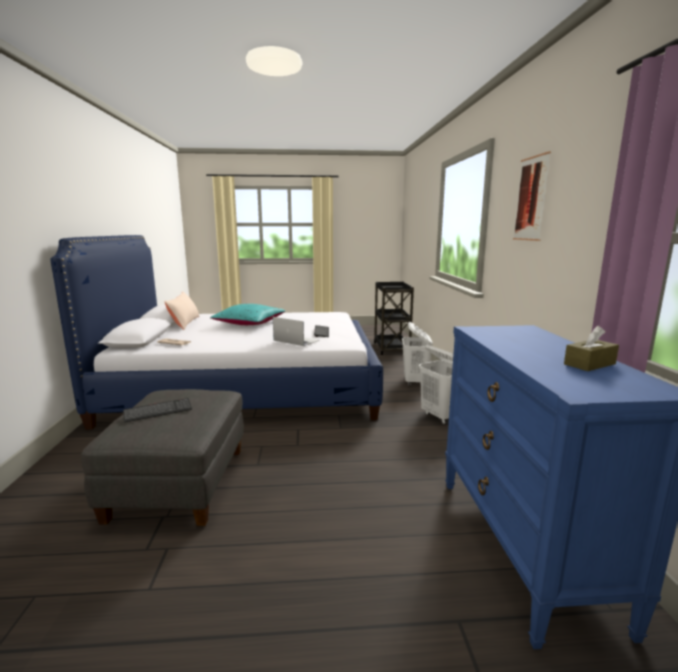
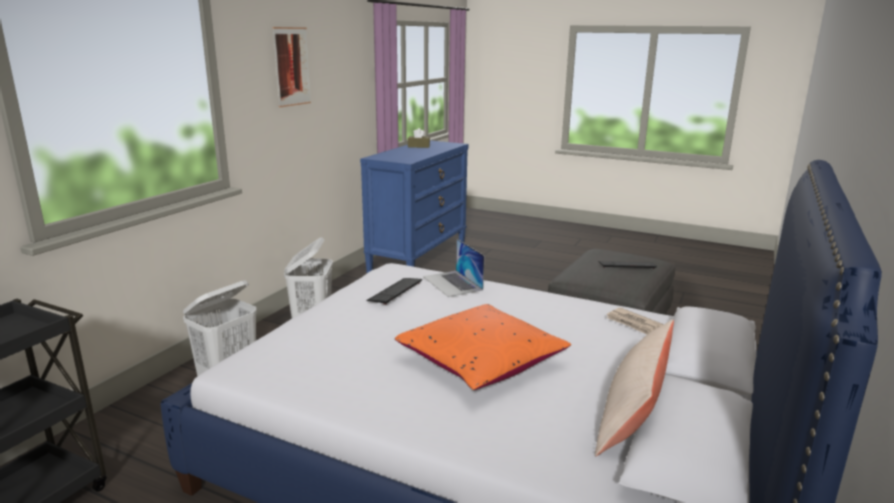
camera: 150 degrees left, 5 degrees up
turquoise pillow [210,304,285,325] -> orange pillow [395,304,571,390]

